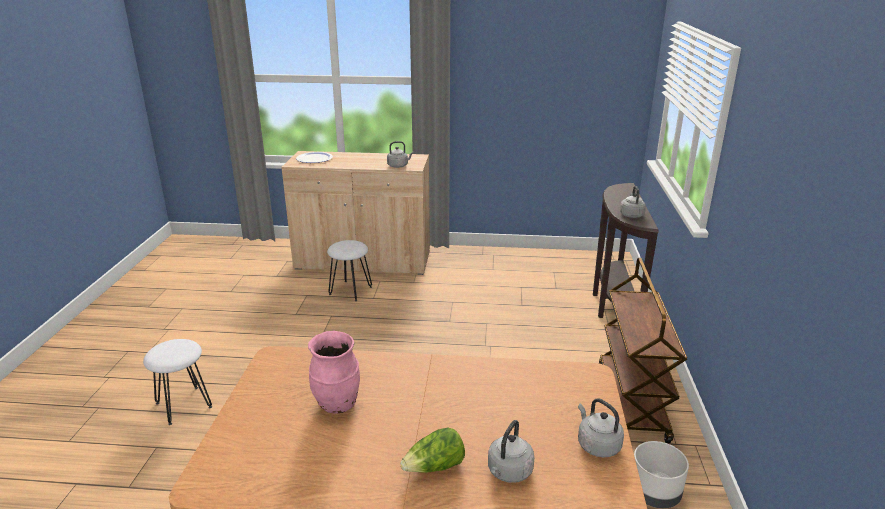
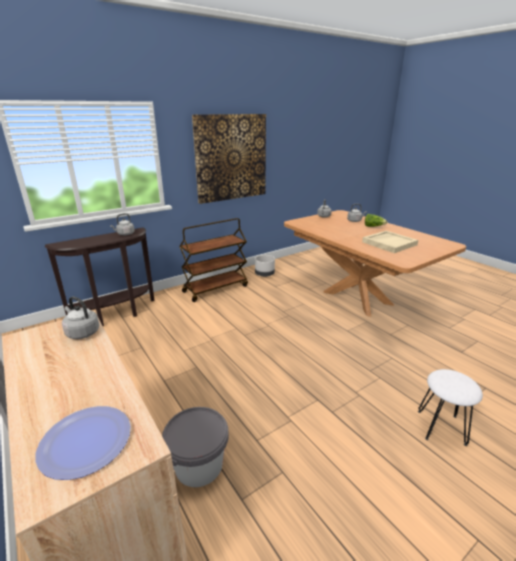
camera: 130 degrees left, 0 degrees up
pink vase [308,331,360,414] -> beige tray [362,231,418,253]
white stool [327,240,372,301] -> grey bucket [162,407,229,487]
none -> picture [192,114,266,204]

